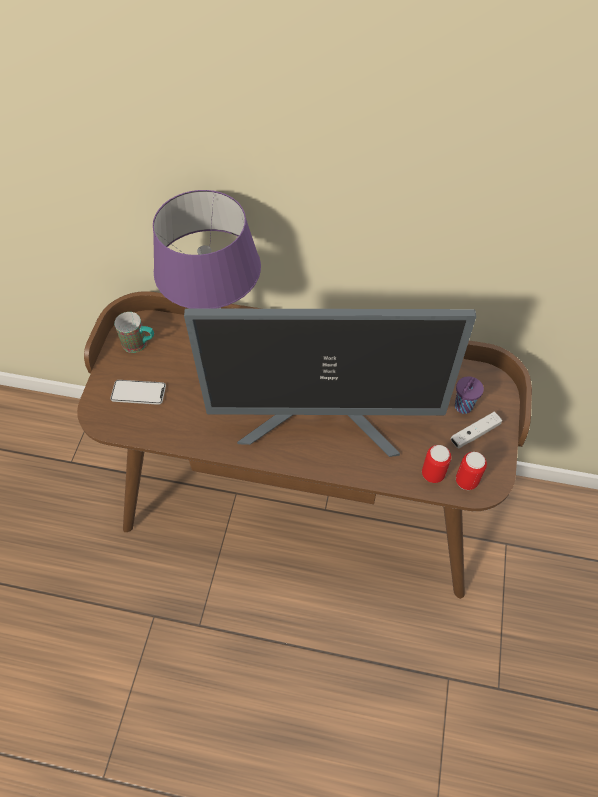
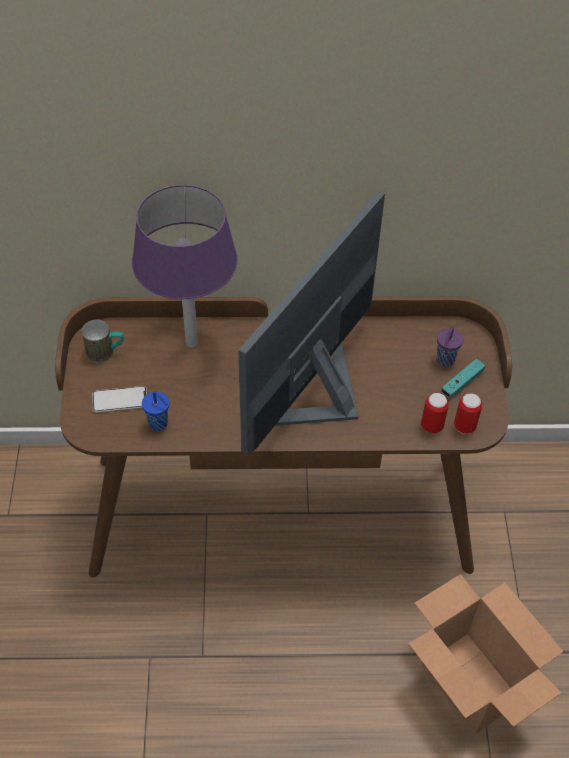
camera: 15 degrees left, 5 degrees down
monitor [184,308,476,457] -> monitor turned 135 degrees clockwise [238,191,385,455]
white game controller [450,412,502,449] -> turquoise game controller [441,359,485,398]
none -> blue cup [142,391,170,431]
none -> cardboard box [408,574,564,734]

